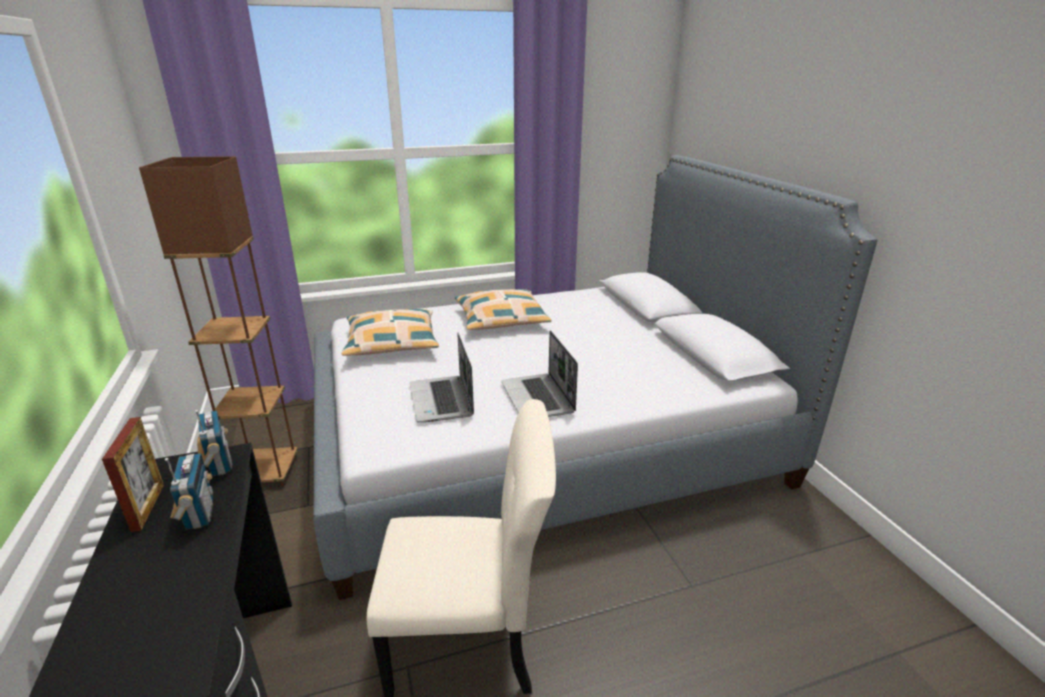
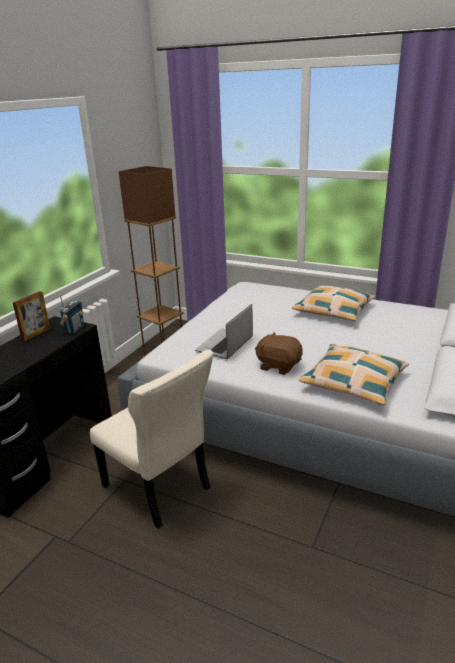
camera: 45 degrees right, 0 degrees up
radio [165,453,213,530] -> none
pillow [341,309,439,356] -> pillow moved to [298,344,409,406]
laptop [501,330,578,417] -> brown plush toy [255,332,303,375]

